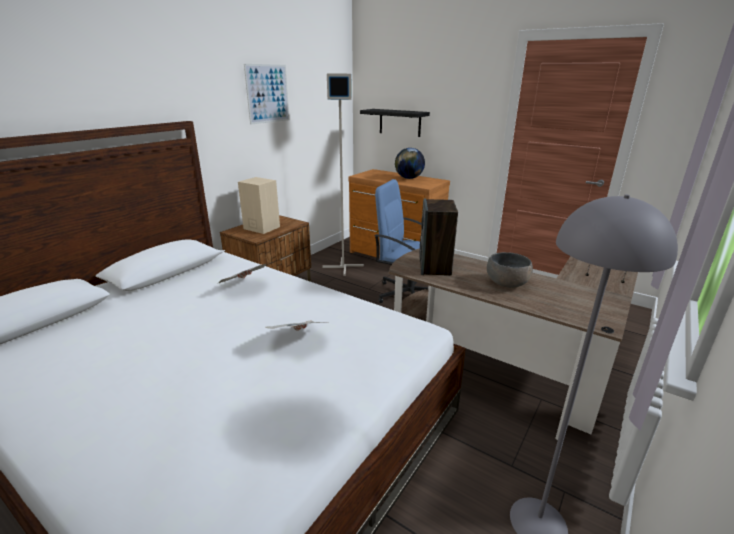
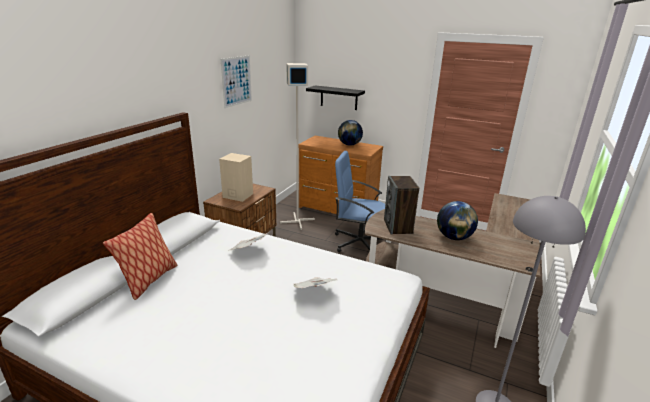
camera: 10 degrees left, 0 degrees up
grey bowl [487,252,533,288] -> globe [437,201,478,240]
none -> pillow [103,213,178,300]

